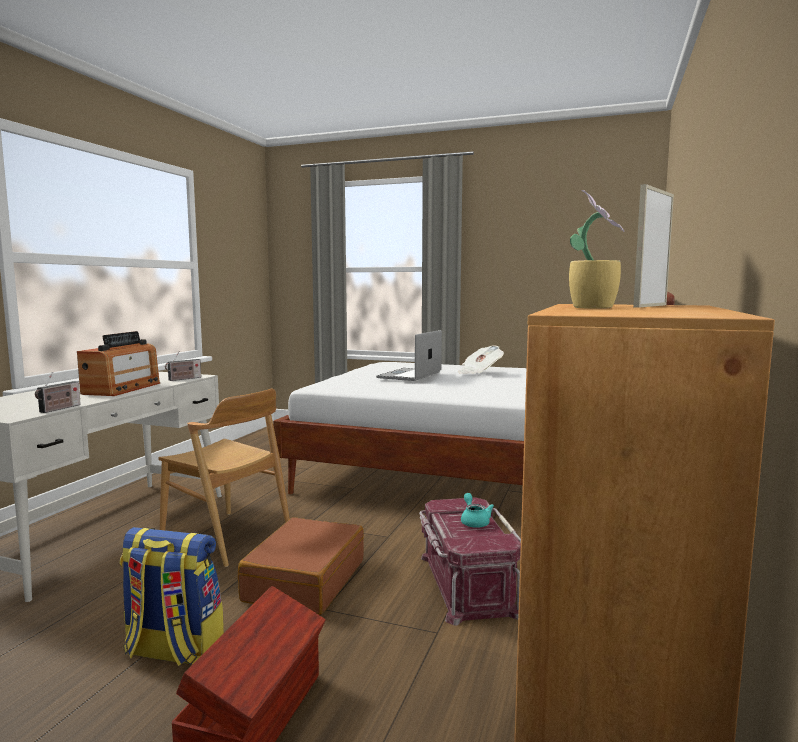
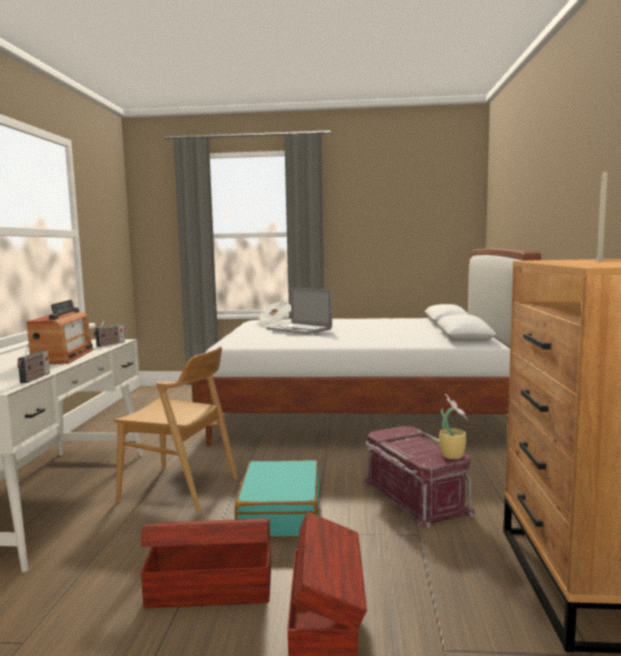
camera: 15 degrees left, 0 degrees up
backpack [120,527,224,666] -> brown storage box [141,518,271,608]
brown suitcase [238,517,364,615] -> turquoise suitcase [235,460,320,538]
laptop [376,330,442,381] -> laptop turned 60 degrees counterclockwise [266,288,332,334]
newspaper [458,345,504,374] -> newspaper moved to [255,301,291,326]
turquoise teapot [461,493,494,528] -> none
potted plant [569,190,624,309] -> potted plant moved to [439,394,468,459]

